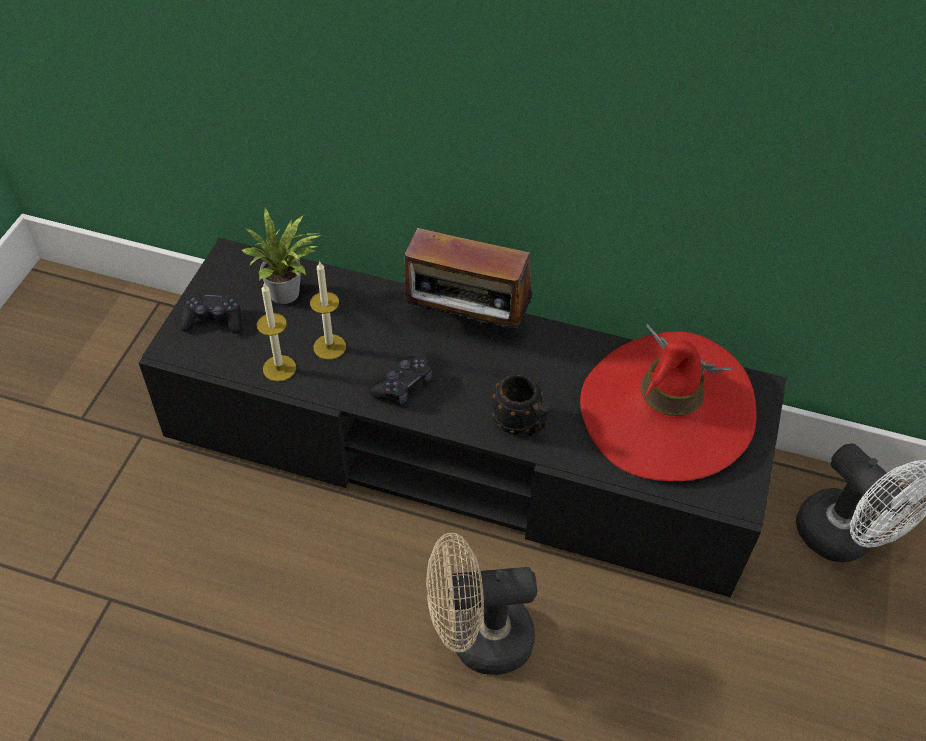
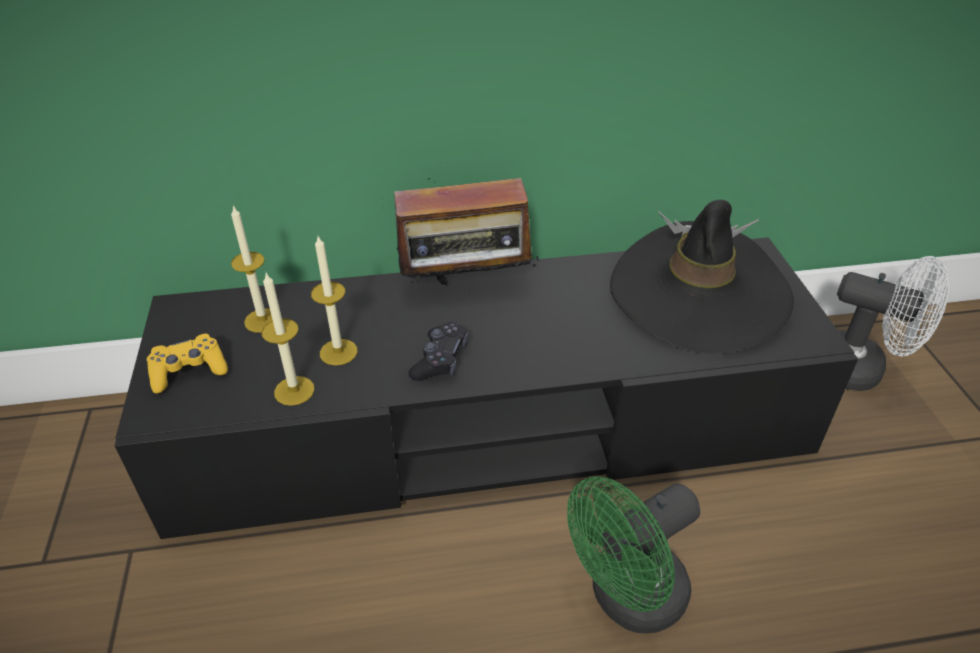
camera: 25 degrees left, 10 degrees down
black game controller [181,292,242,334] -> yellow game controller [147,334,228,393]
potted plant [241,208,322,304] -> candle [231,205,273,333]
beige fan [426,533,537,675] -> green fan [567,476,700,634]
black mug [492,374,550,436] -> none
red hat [580,324,757,481] -> black hat [610,200,794,354]

